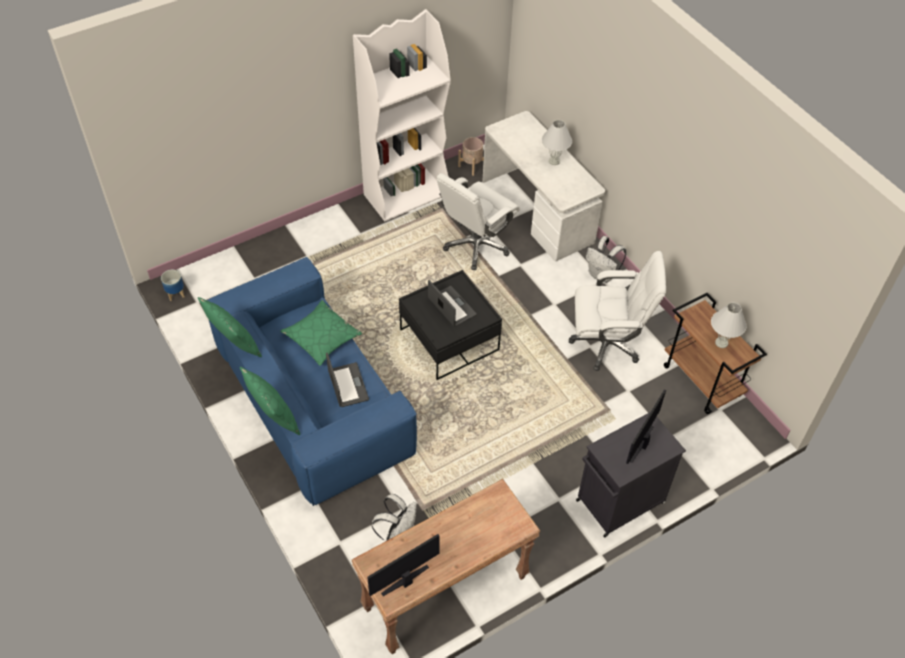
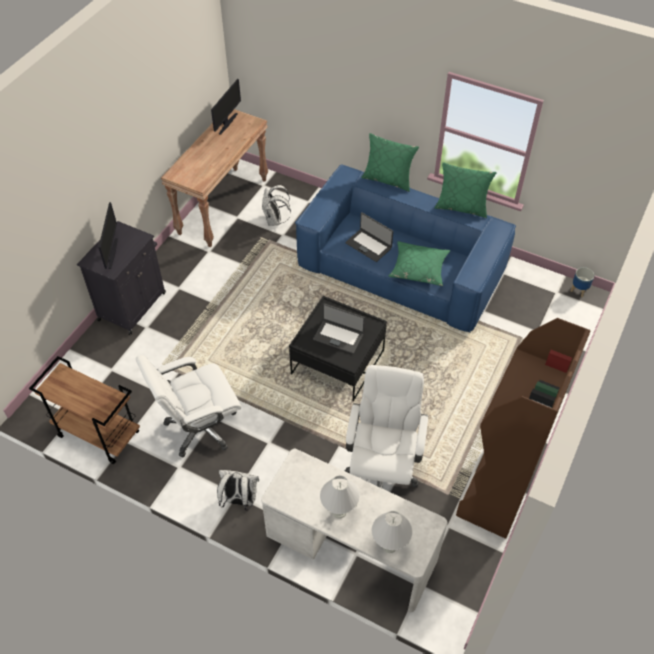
camera: 150 degrees right, 0 degrees up
white bookcase [353,9,451,222] -> brown bookcase [456,318,590,538]
beige planter [458,137,484,176] -> none
white table lamp [711,302,746,348] -> white table lamp moved to [372,511,412,553]

